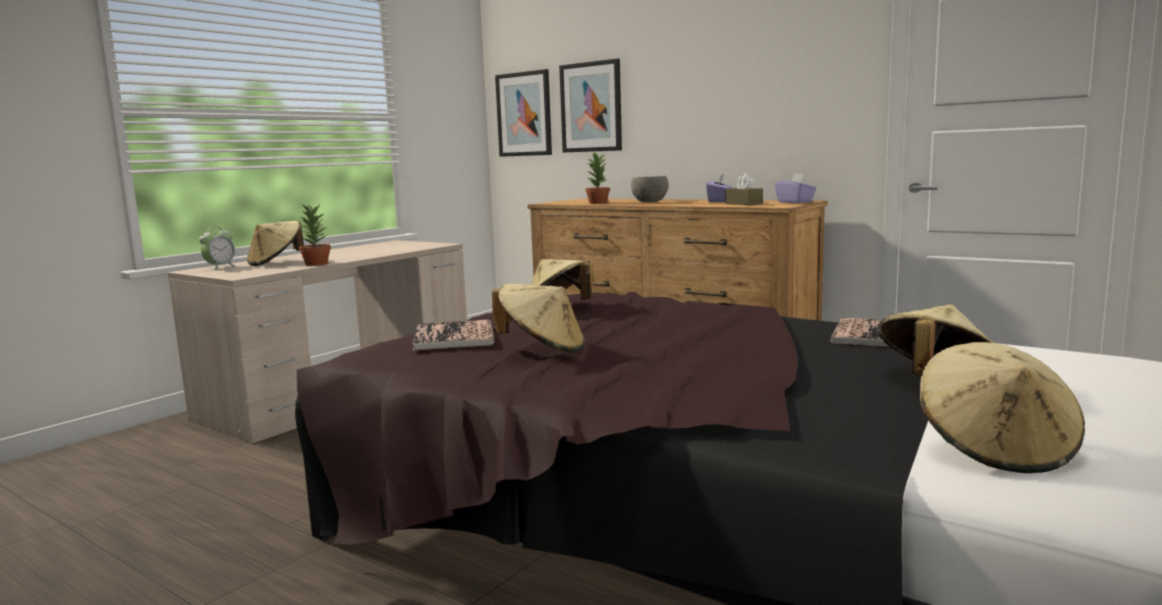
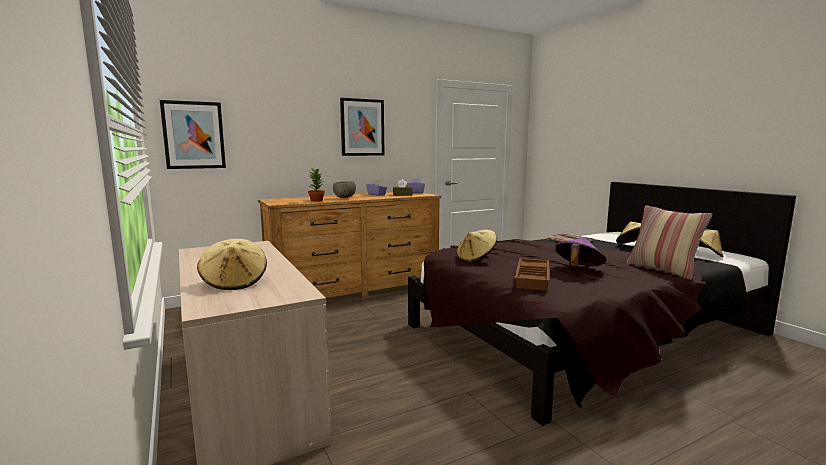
camera: 65 degrees left, 0 degrees up
alarm clock [199,226,235,270] -> none
potted plant [299,204,331,266] -> none
book [412,319,494,351] -> brown tray [515,258,550,291]
beige hat [492,284,585,353] -> purple hat [555,238,606,267]
picture [559,58,622,153] -> picture moved to [340,98,384,156]
none -> pillow [627,205,712,280]

